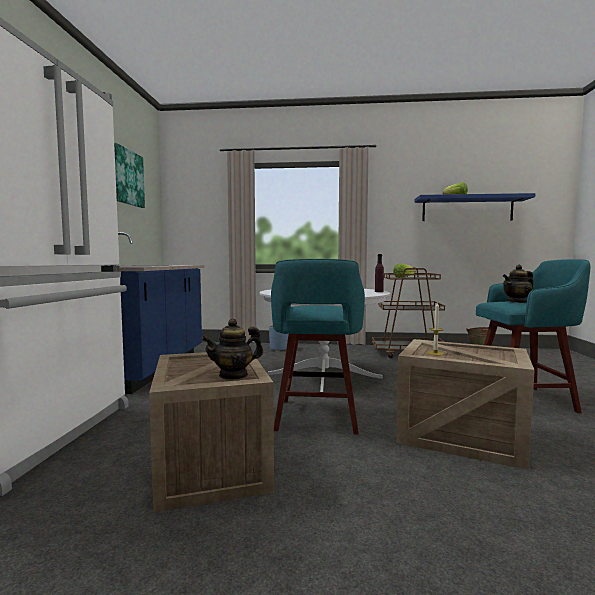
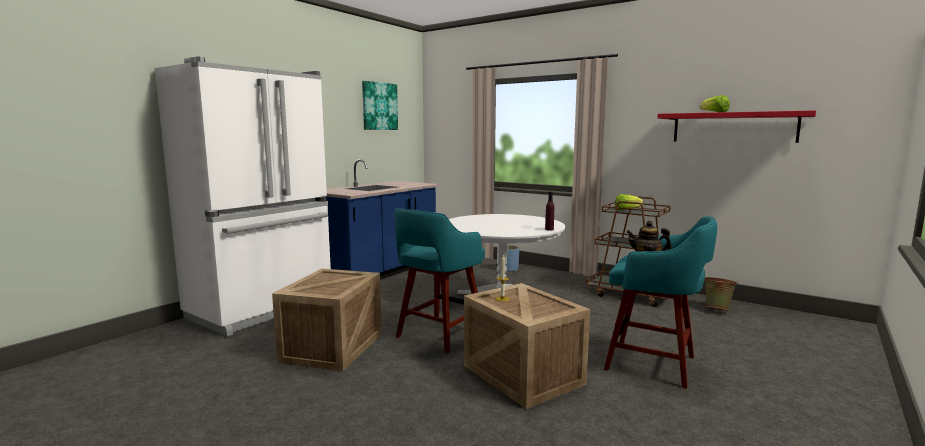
camera: 30 degrees right, 5 degrees up
teapot [202,318,263,380] -> none
blue shelf [415,193,535,221] -> red shelf [658,110,816,143]

